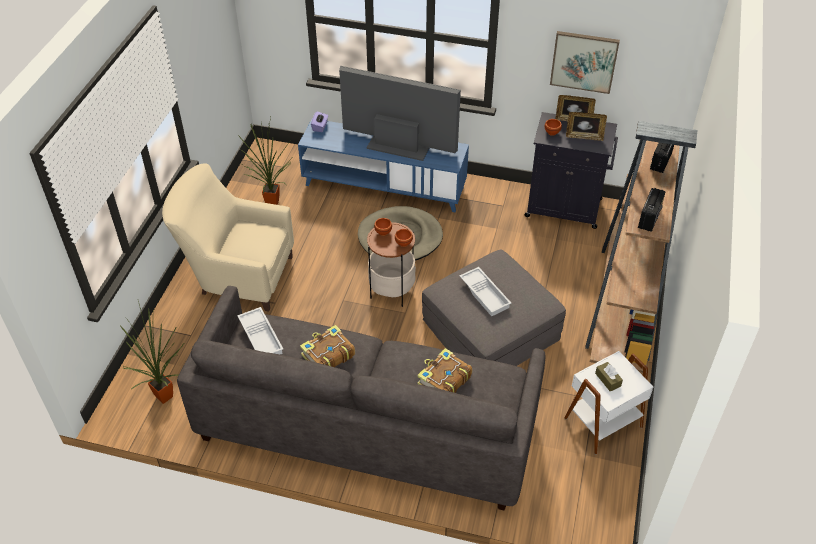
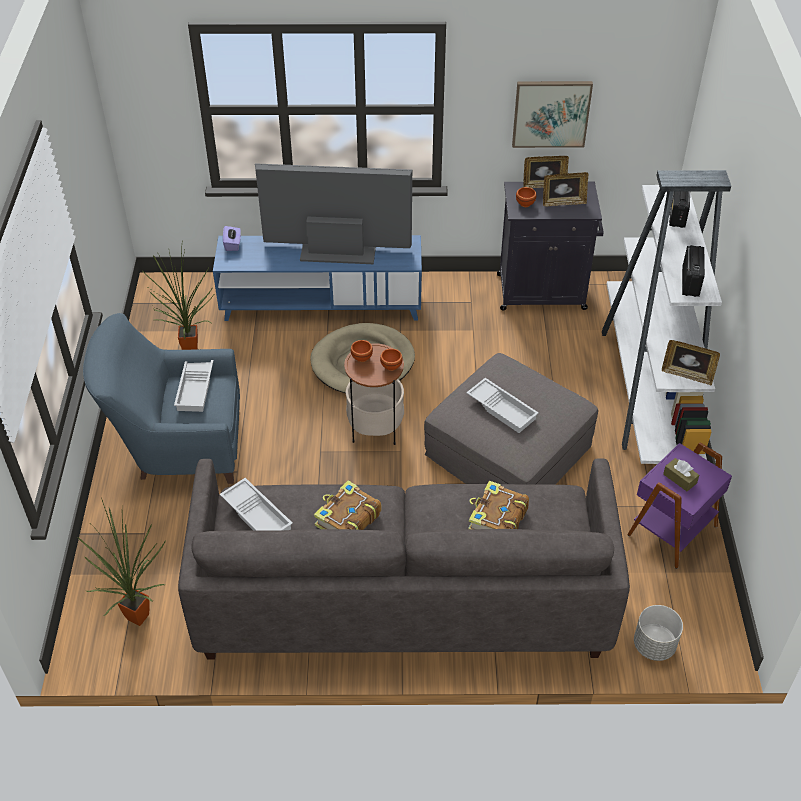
camera: 15 degrees left, 0 degrees up
beige armchair [162,164,294,312] -> blue armchair [83,313,240,484]
white side table [564,351,653,454] -> purple side table [627,443,732,569]
brown bookcase [585,121,697,373] -> white bookcase [602,170,731,464]
none -> white tray [174,360,214,412]
none -> grey planter [634,605,683,661]
none -> picture frame [662,340,720,386]

